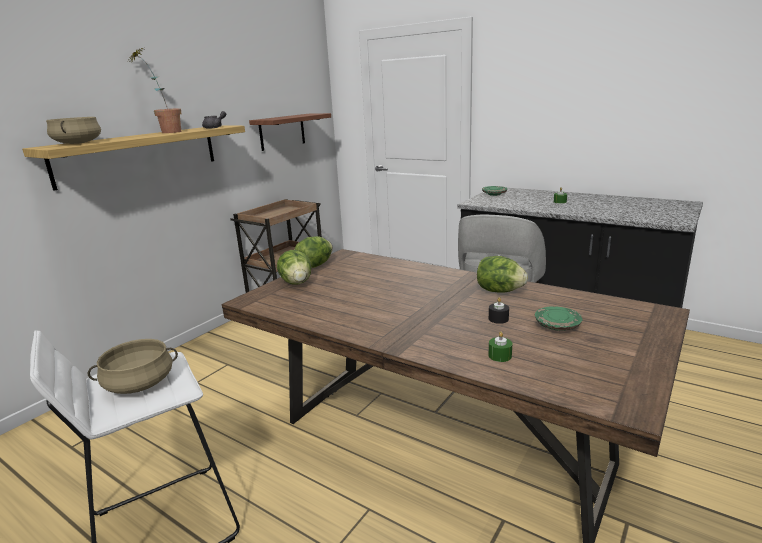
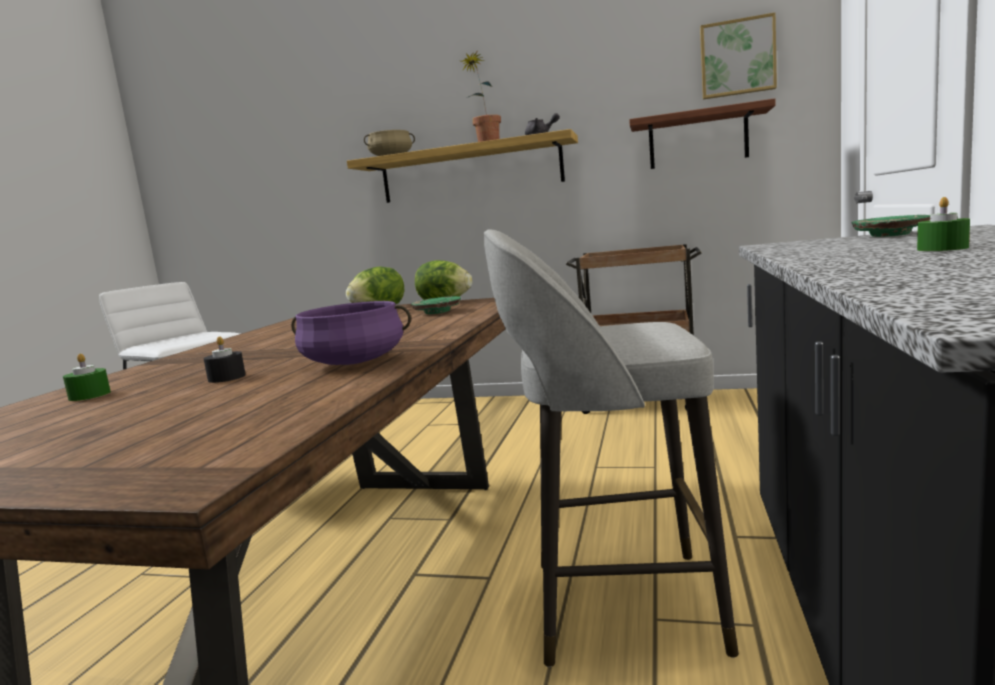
camera: 70 degrees right, 10 degrees down
beige cooking pot [88,339,178,394] -> none
lettuce [477,256,528,293] -> purple cooking pot [291,301,411,365]
green plate [535,306,583,331] -> green plate moved to [411,296,461,314]
none -> picture [700,12,777,100]

